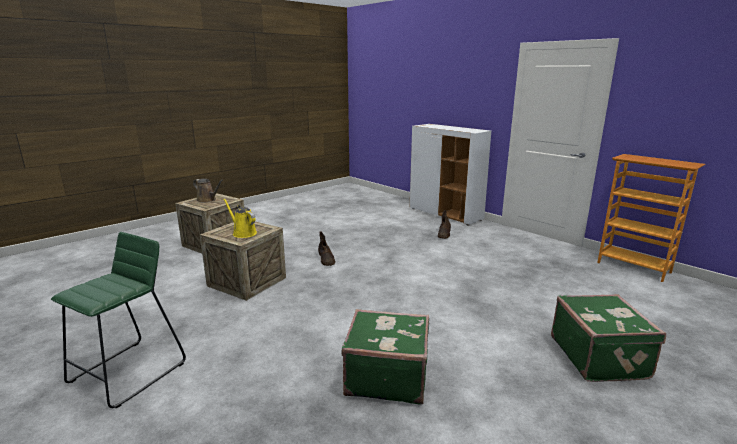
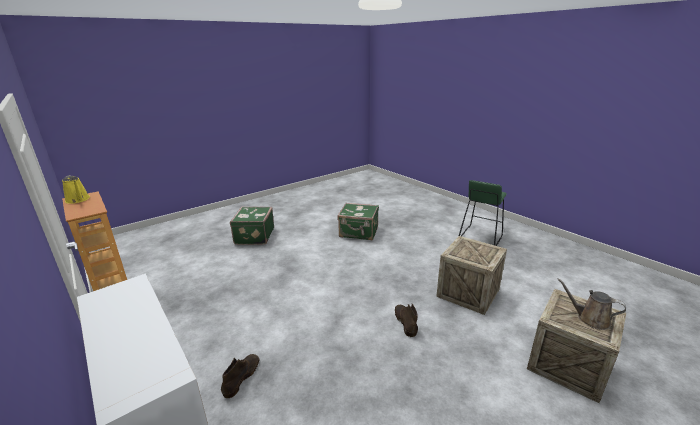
camera: 175 degrees left, 5 degrees up
yellow watering can [223,198,257,238] -> yellow watering can moved to [62,175,90,204]

